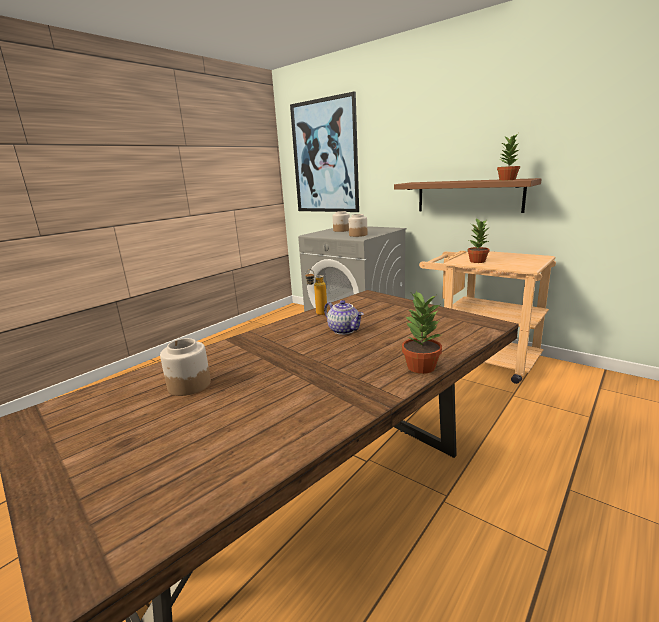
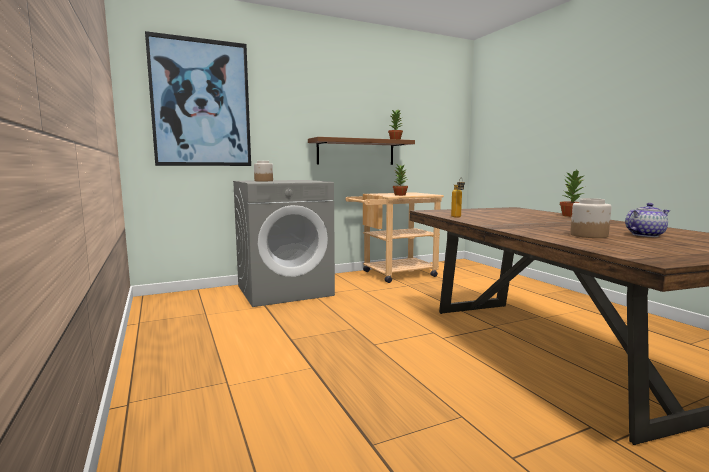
camera: 65 degrees left, 10 degrees down
teapot [324,300,364,335] -> teapot moved to [625,203,670,237]
jar [348,214,367,237] -> none

